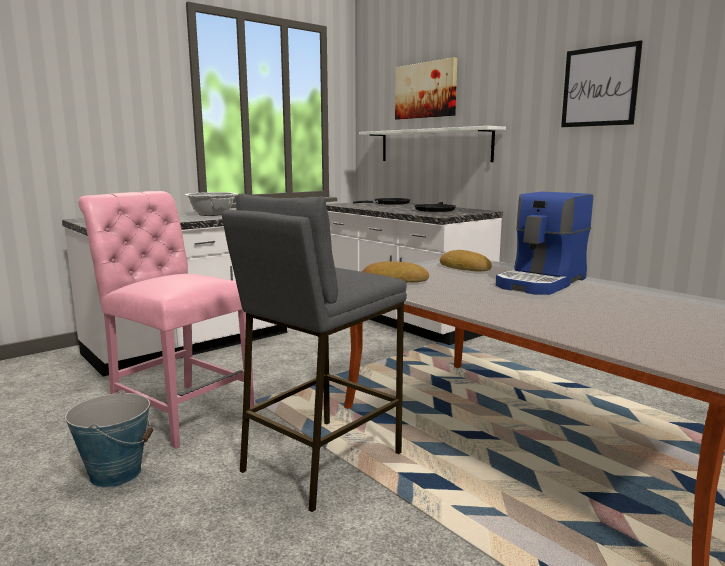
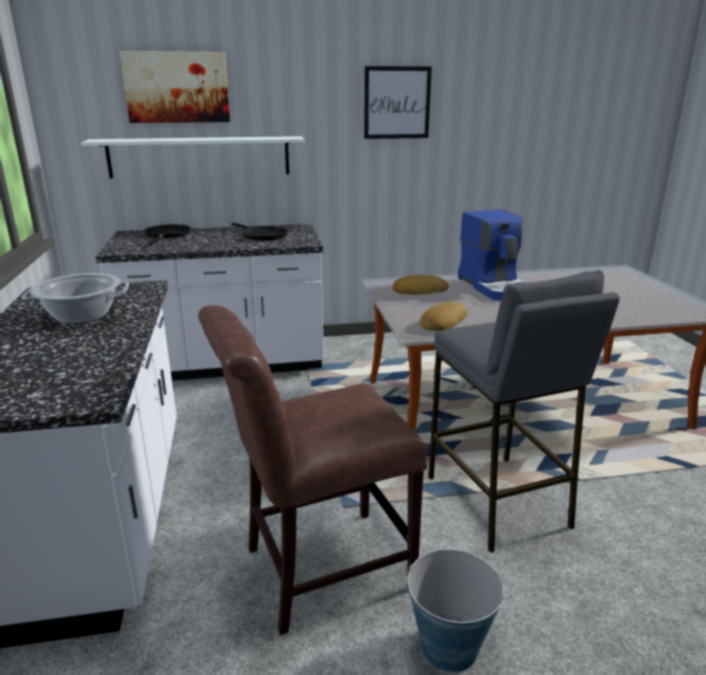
camera: 60 degrees left, 10 degrees up
pink chair [78,191,254,448] -> brown chair [198,305,427,635]

